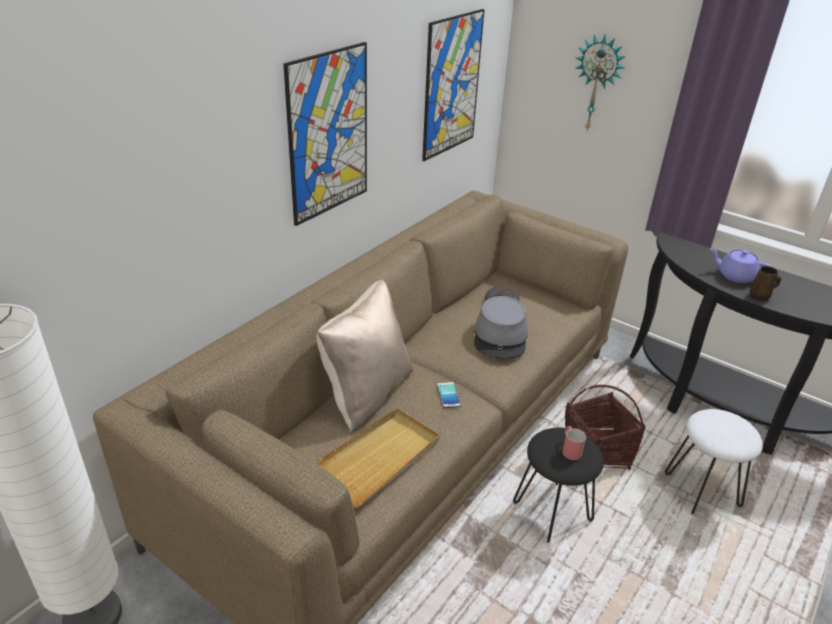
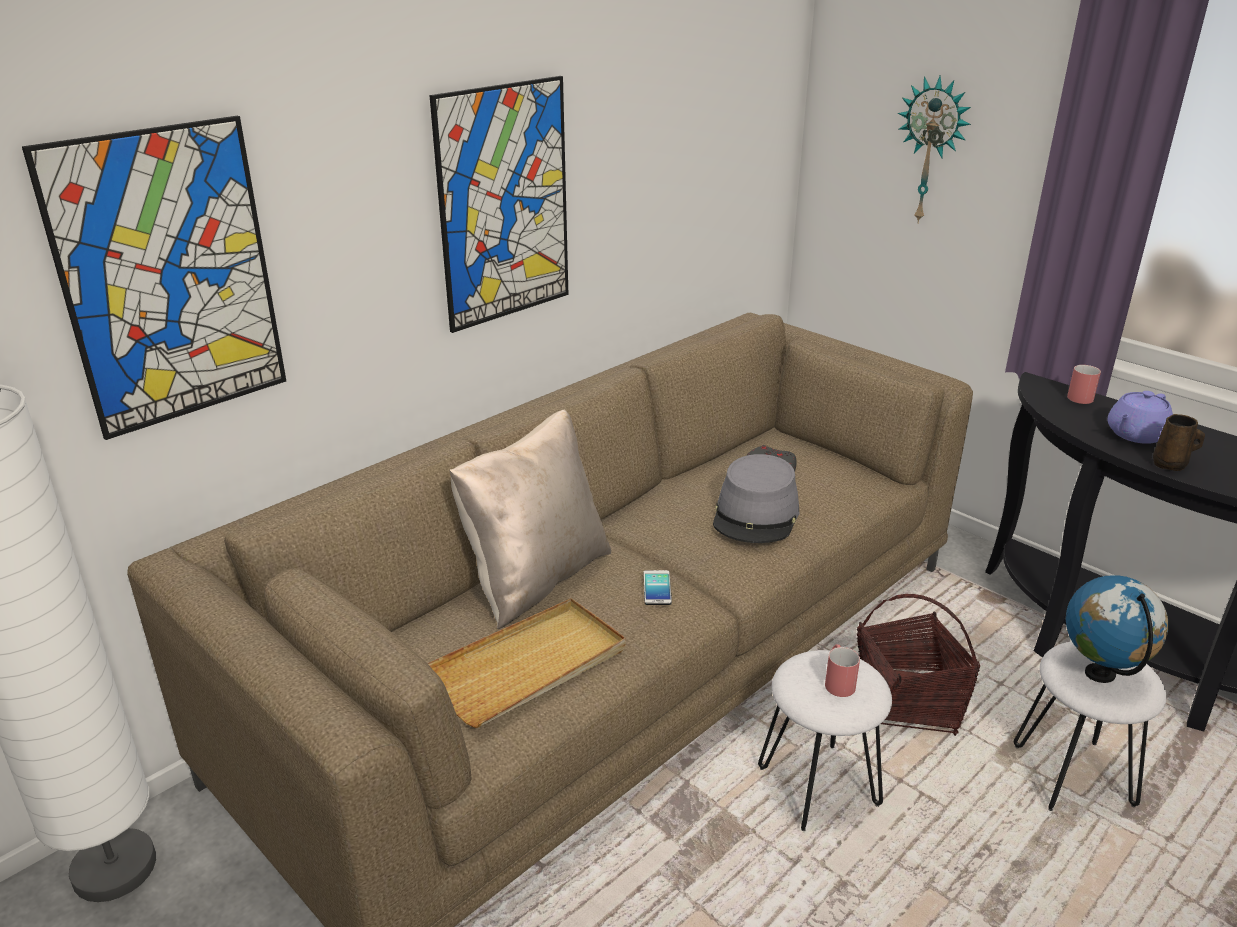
camera: 10 degrees right, 5 degrees down
picture [422,9,485,161] -> picture moved to [22,116,286,440]
black stool [513,428,604,543] -> white stool [758,650,892,831]
purple teapot [710,249,772,283] -> purple teapot turned 75 degrees counterclockwise [1107,391,1173,444]
none -> globe [1066,575,1168,683]
none -> red mug [1067,365,1101,404]

